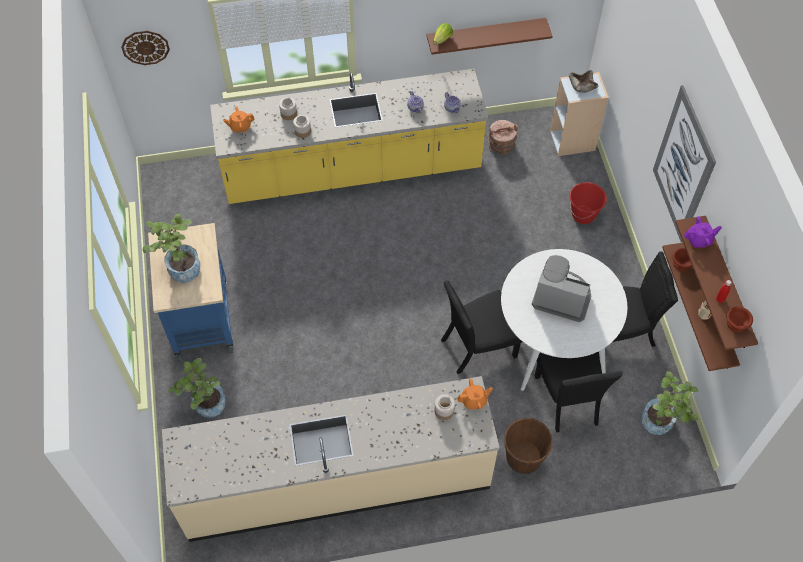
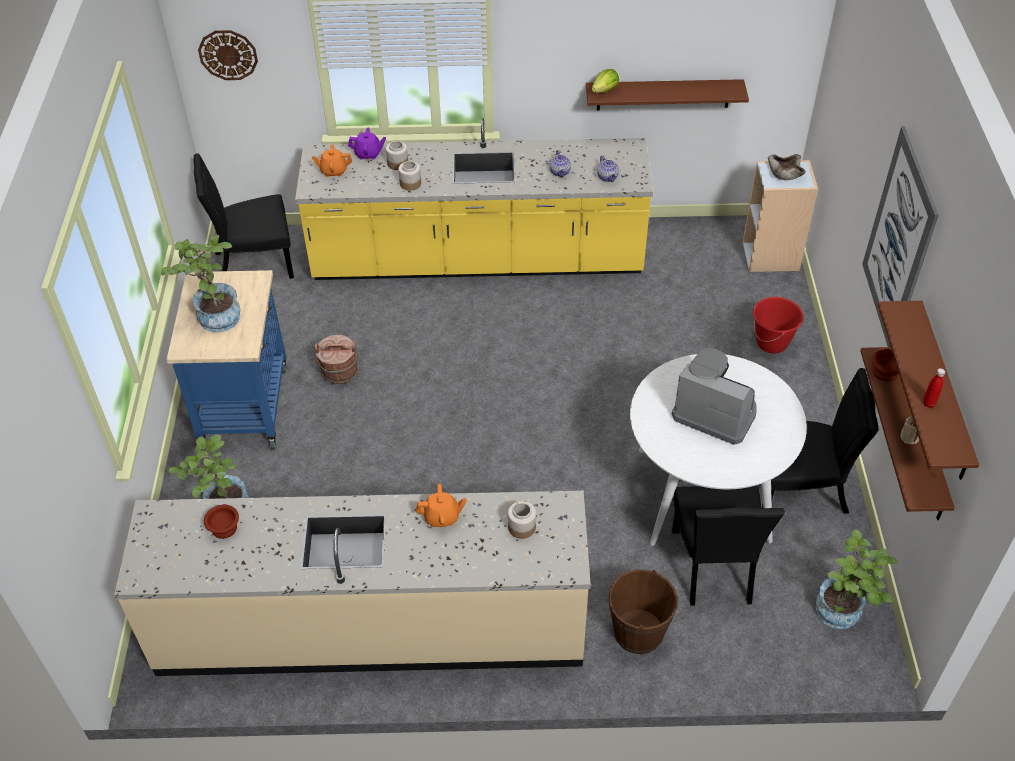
camera: 10 degrees right, 10 degrees down
black chair [441,280,522,374] -> black chair moved to [193,153,294,279]
orange teapot [457,378,493,410] -> orange teapot moved to [416,484,467,527]
brown bucket [488,120,518,155] -> brown bucket moved to [315,335,359,384]
purple teapot [684,216,722,248] -> purple teapot moved to [348,128,386,160]
brown bowl [727,307,753,332] -> brown bowl moved to [204,504,239,539]

